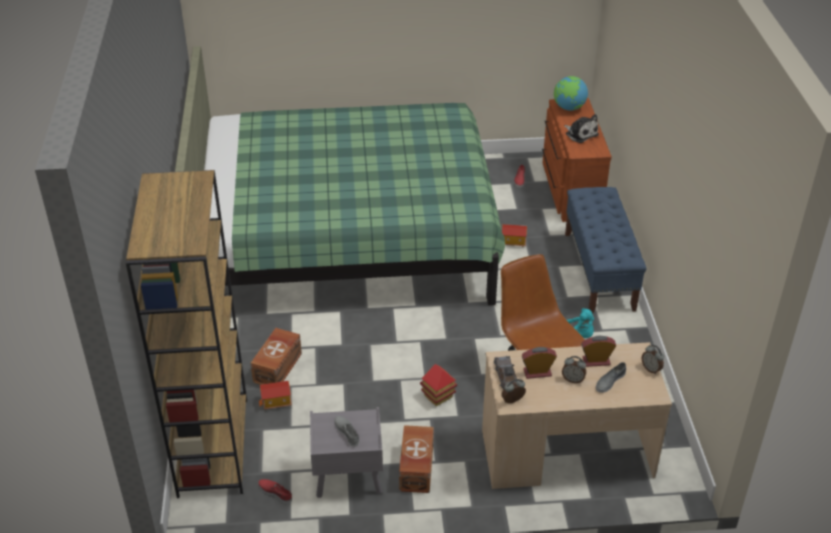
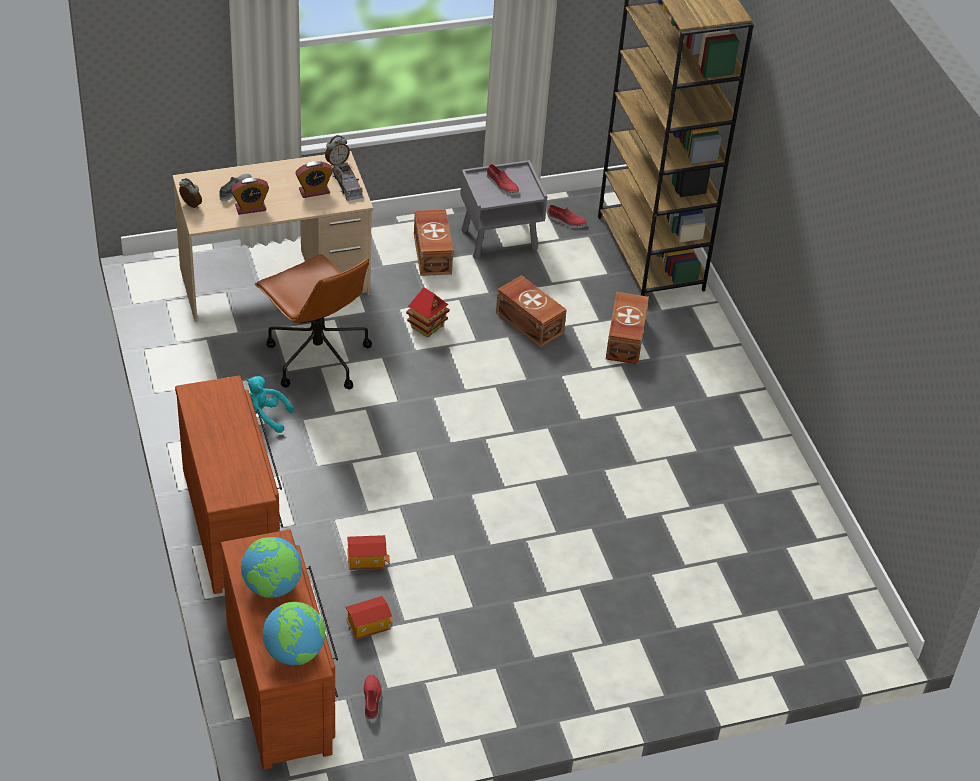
camera: 165 degrees right, 5 degrees up
green bed [175,46,505,305] -> none
toy house [259,381,292,409] -> toy house moved to [346,596,393,640]
grey shoe [334,416,359,447] -> red shoe [487,164,519,195]
alarm clock [562,356,586,383] -> none
plush toy [564,114,599,143] -> globe [241,537,302,598]
blue bench [565,187,646,313] -> brown dresser [175,375,283,594]
none -> brown storage box [496,275,567,348]

